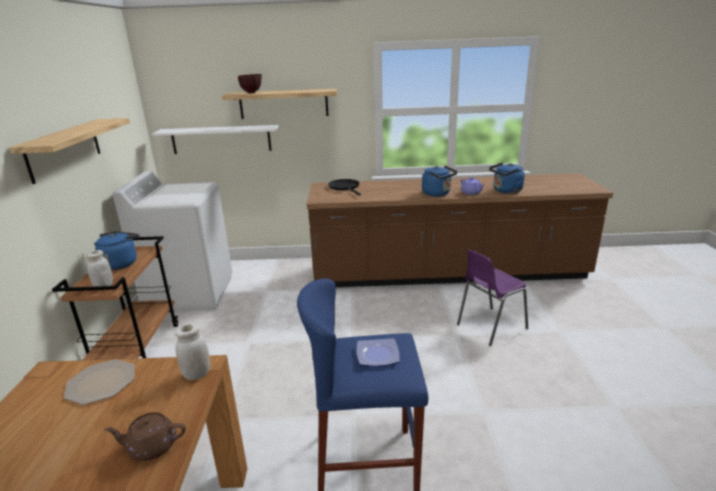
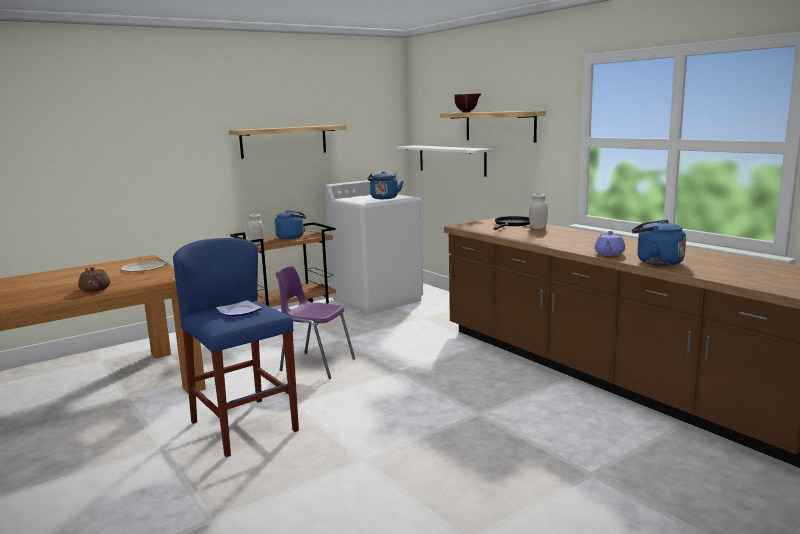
camera: 55 degrees right, 10 degrees down
white jar [175,324,210,380] -> white jar moved to [529,194,548,229]
blue kettle [422,166,457,196] -> blue kettle moved to [367,171,403,199]
purple chair [457,250,528,346] -> purple chair moved to [276,266,355,379]

